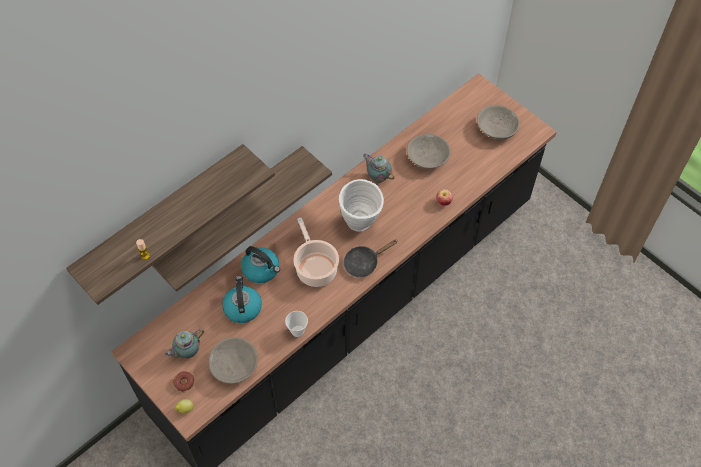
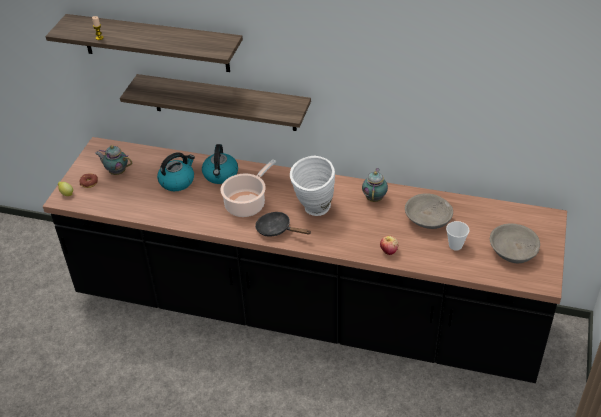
camera: 60 degrees right, 15 degrees down
grey bowl [209,337,258,384] -> none
cup [285,311,308,337] -> cup moved to [446,221,469,251]

